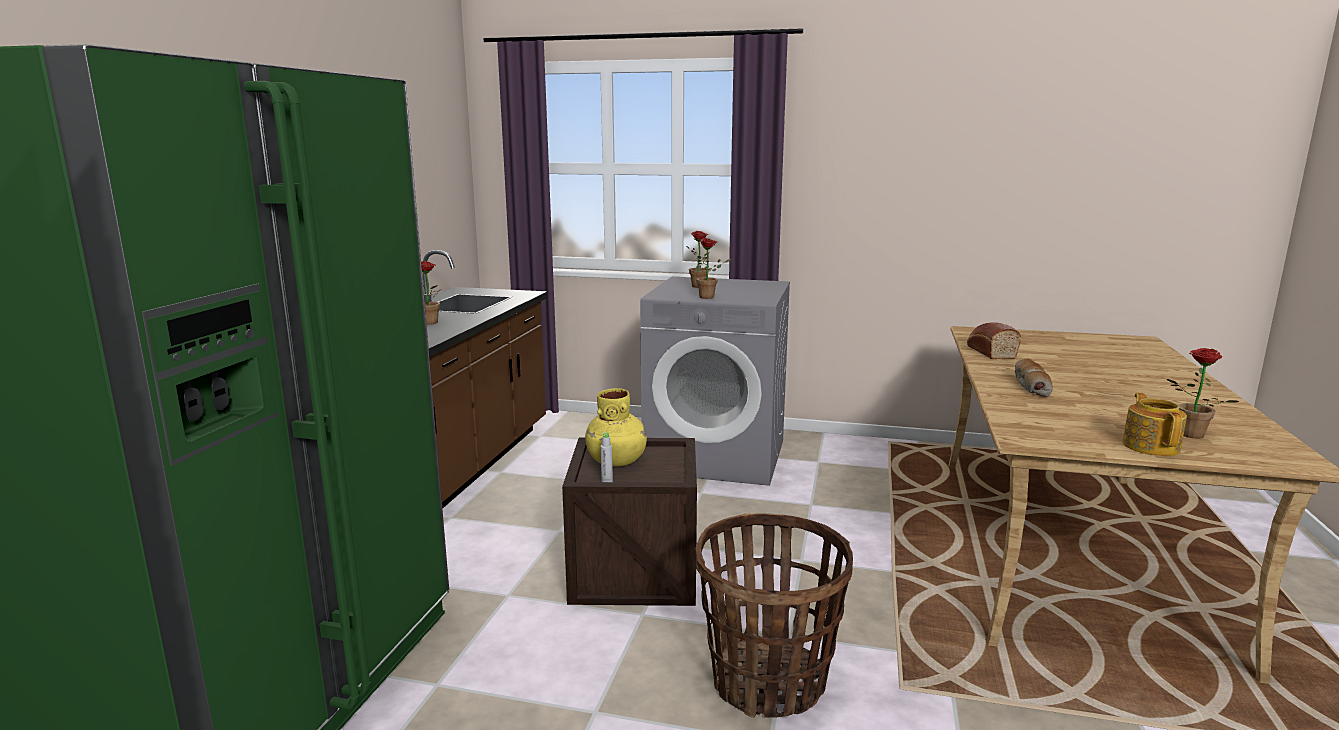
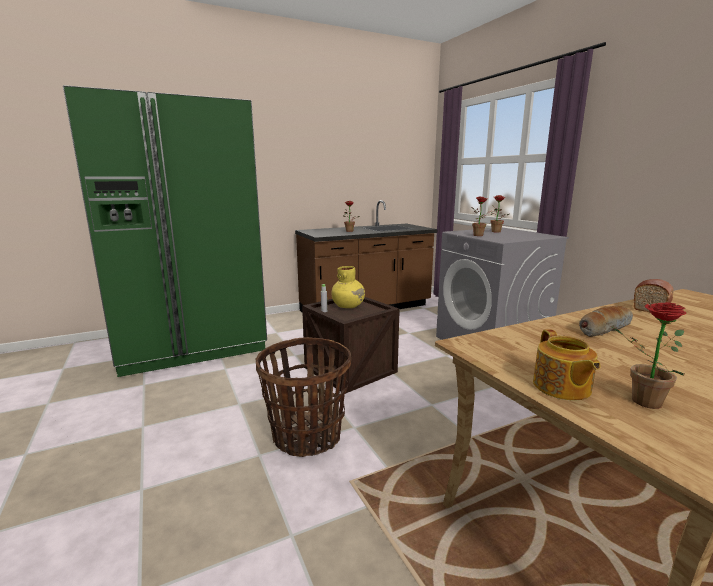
camera: 50 degrees right, 0 degrees up
teapot [1123,393,1187,456] -> teapot turned 120 degrees clockwise [533,329,601,400]

